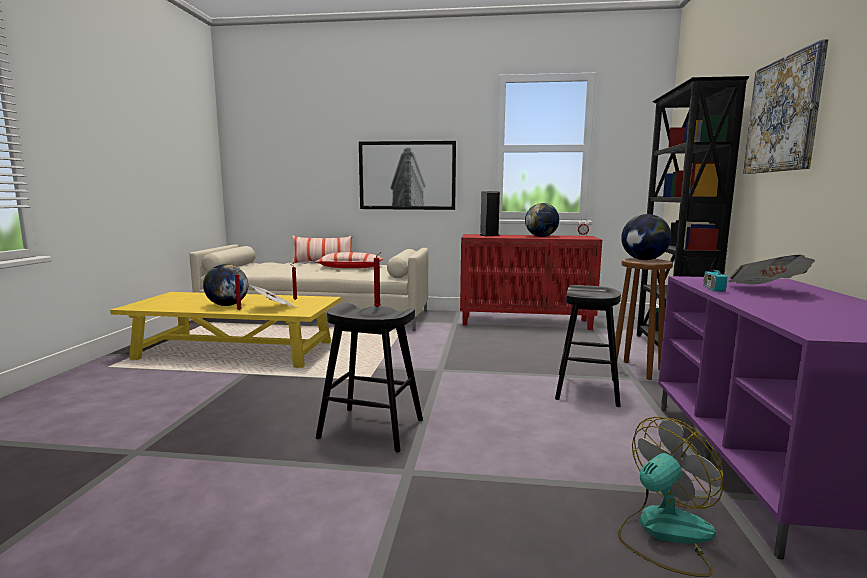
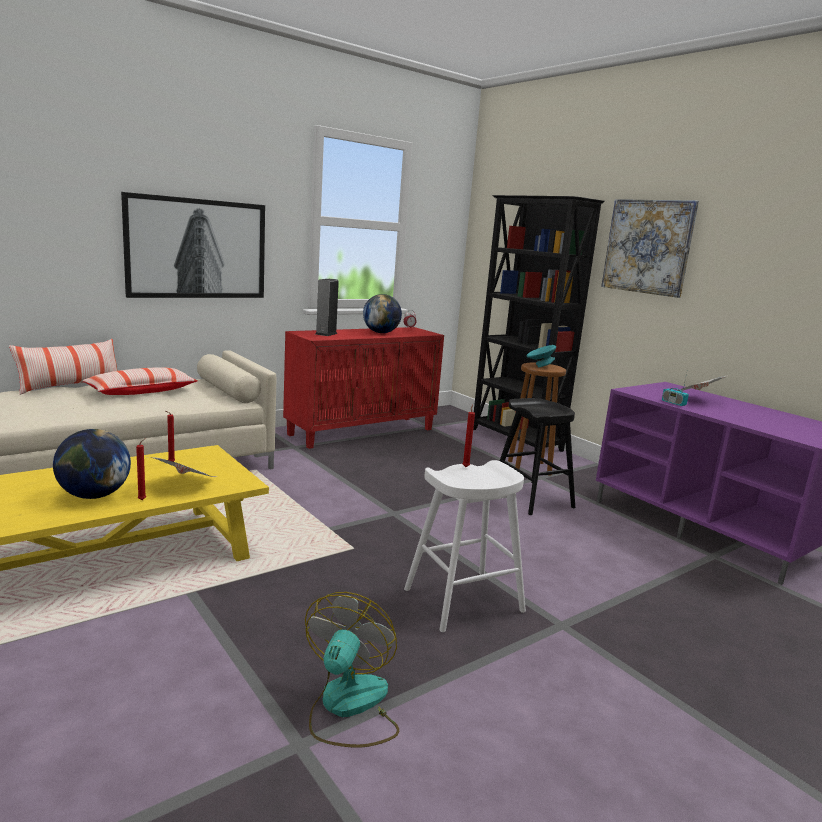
camera: 45 degrees left, 5 degrees up
black stool [316,303,423,452] -> white stool [404,460,526,632]
fan [618,417,724,577] -> fan moved to [305,592,399,748]
globe [621,214,671,260] -> turquoise bowl [527,345,556,367]

